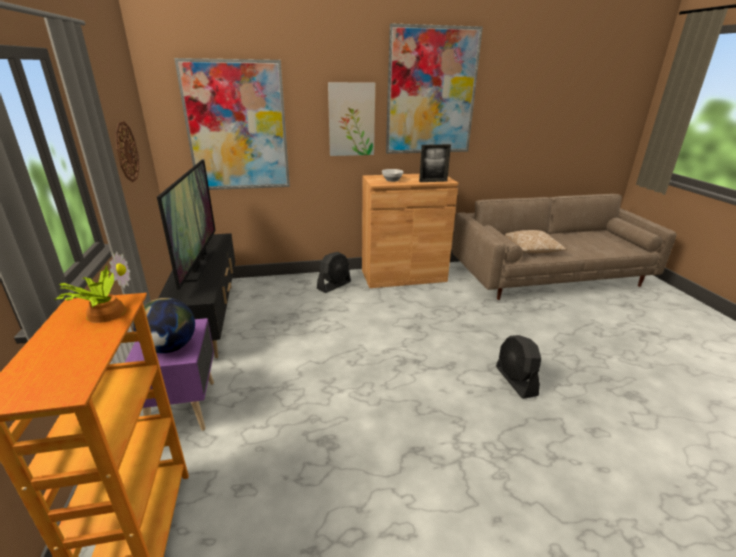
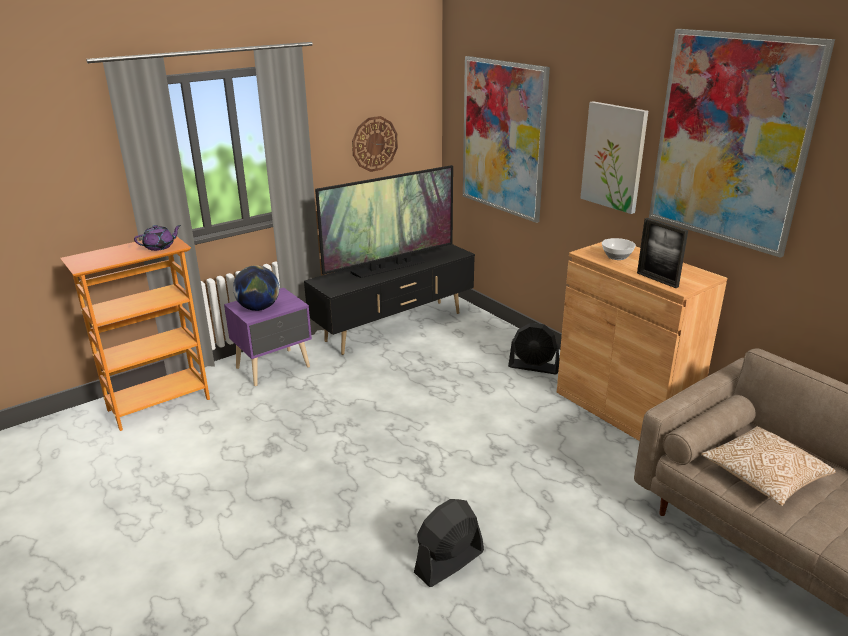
camera: 65 degrees right, 0 degrees up
potted plant [54,251,131,323] -> purple teapot [134,225,181,251]

